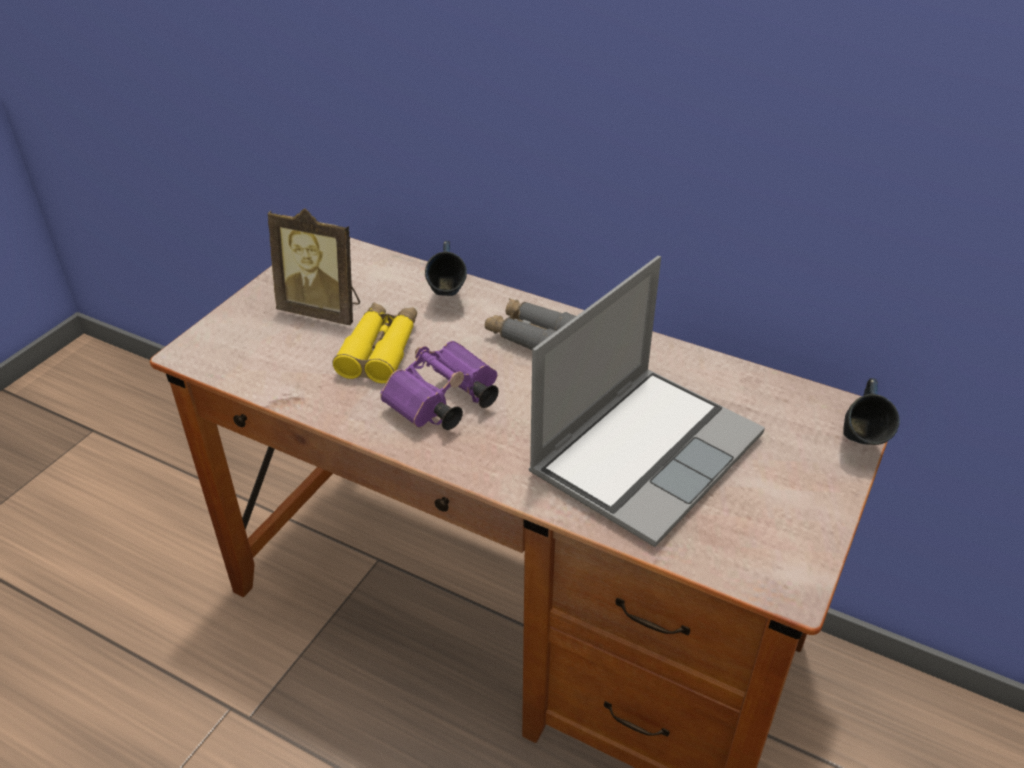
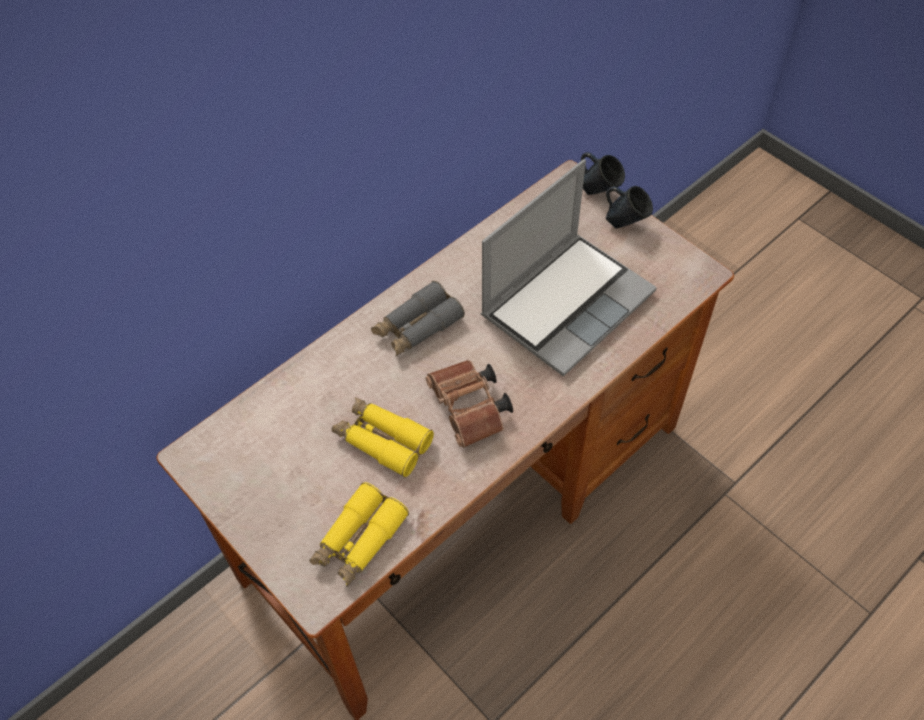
camera: 70 degrees left, 15 degrees up
picture frame [268,208,360,325] -> none
purple binoculars [380,341,499,430] -> brown binoculars [426,360,513,448]
blue mug [425,241,467,296] -> blue mug moved to [606,186,653,228]
laptop [529,256,765,547] -> laptop turned 75 degrees clockwise [481,159,657,377]
none -> yellow binoculars [309,482,409,587]

